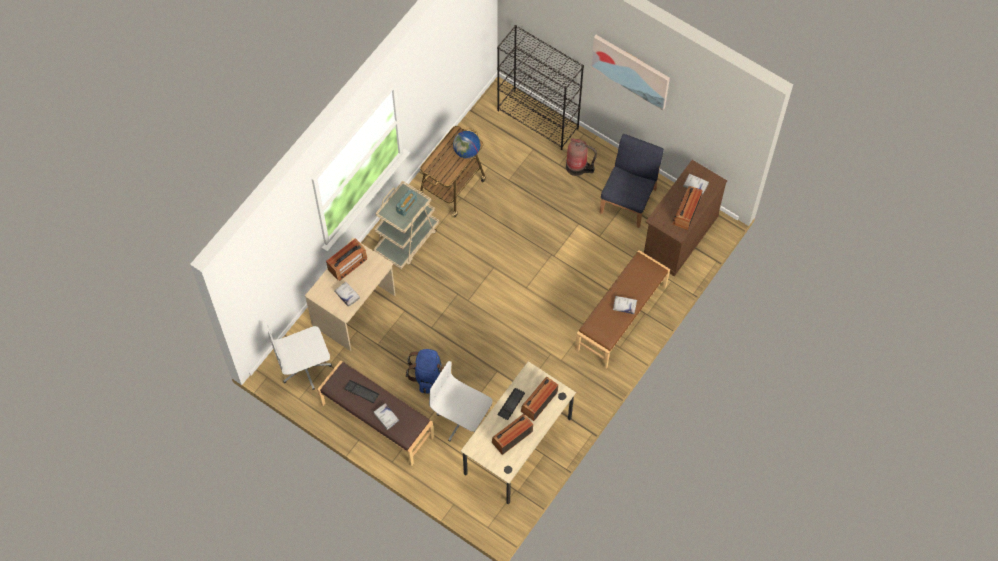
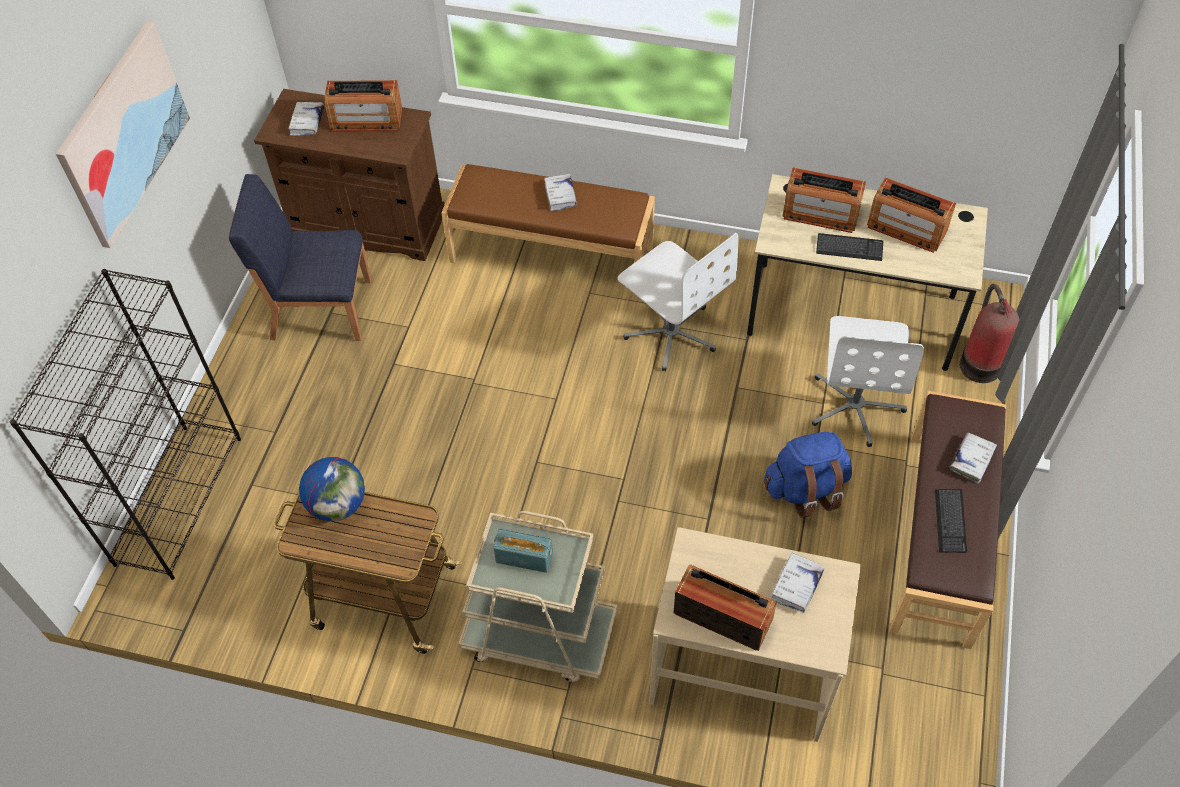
camera: 110 degrees left, 10 degrees down
white office chair [267,325,332,390] -> white office chair moved to [618,233,739,371]
fire extinguisher [566,138,597,176] -> fire extinguisher moved to [959,284,1019,383]

